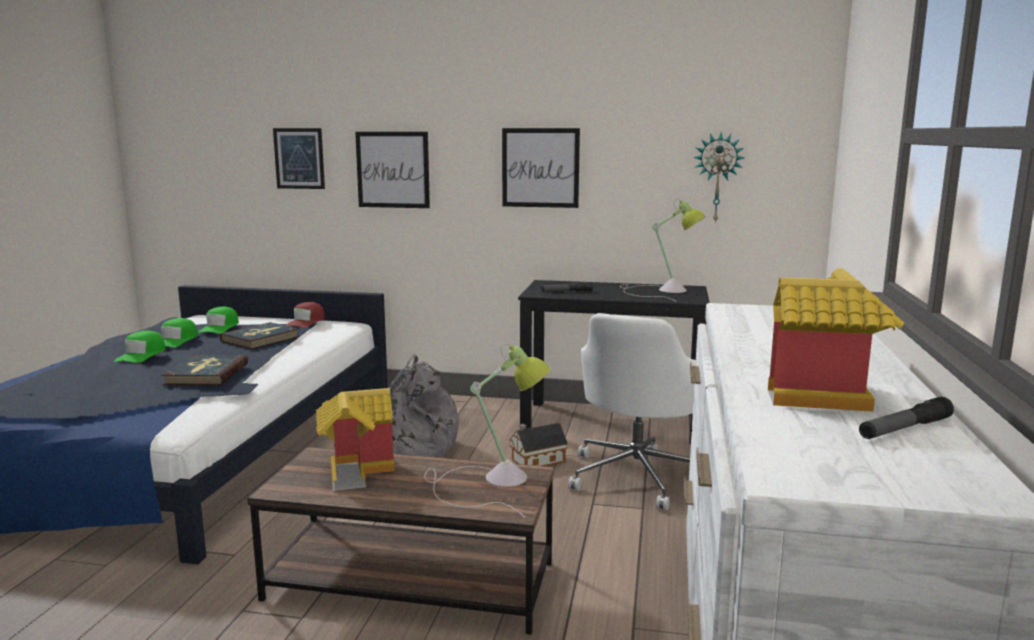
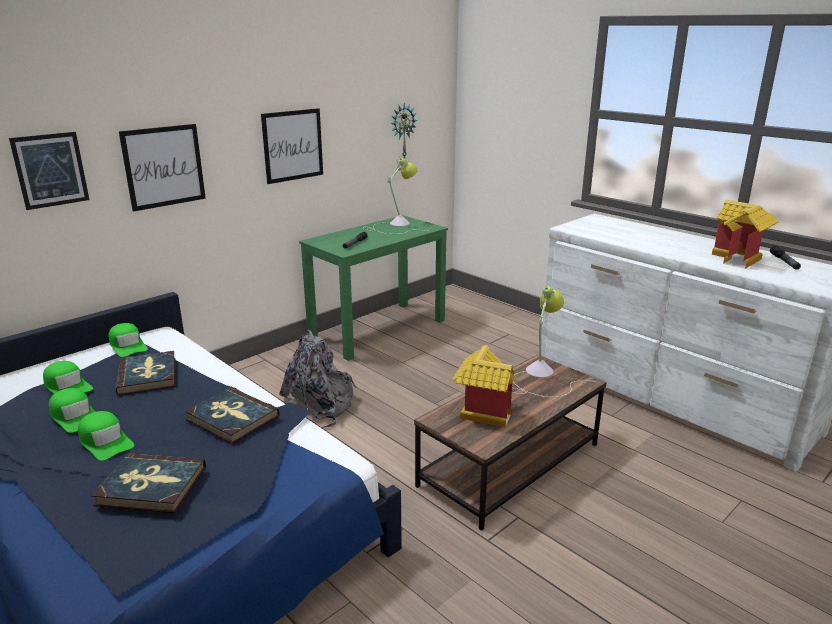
camera: 55 degrees left, 10 degrees up
red cap [285,302,325,328] -> green cap [109,323,148,357]
toy house [509,423,568,466] -> none
black desk [518,280,710,444] -> green desk [299,215,448,361]
white office chair [568,313,696,511] -> none
none -> book [91,453,206,513]

